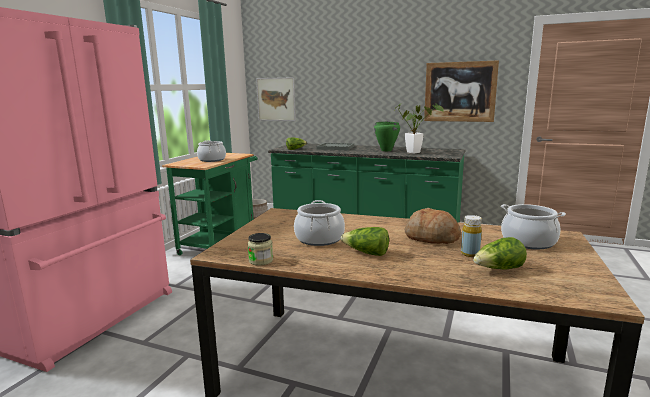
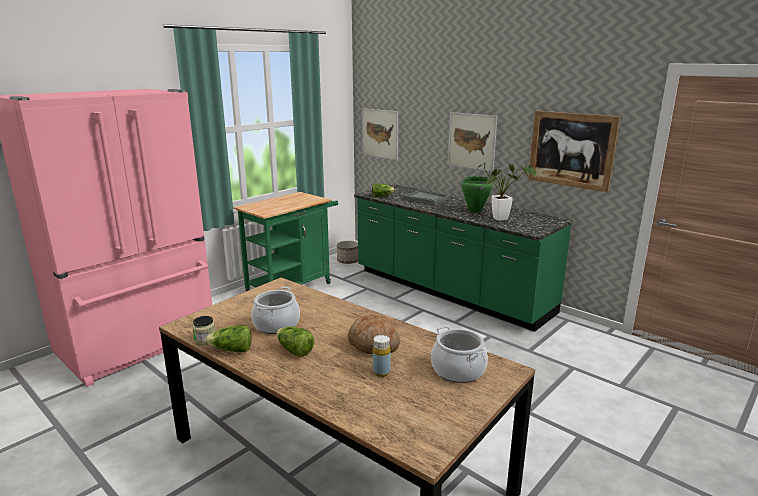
camera: 20 degrees right, 5 degrees up
cooking pot [197,140,226,162] -> none
lettuce [473,237,527,270] -> lettuce moved to [204,325,252,352]
none -> picture [447,112,497,172]

